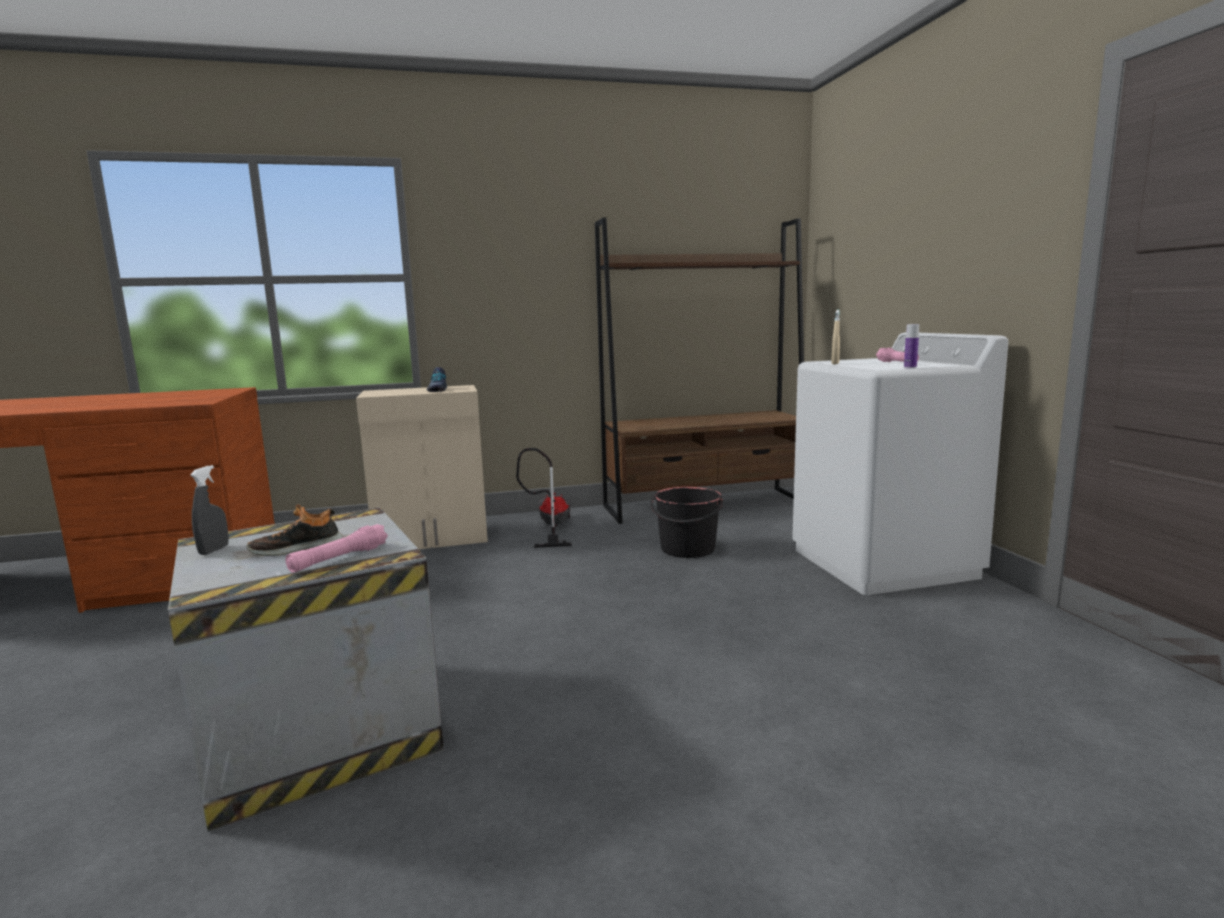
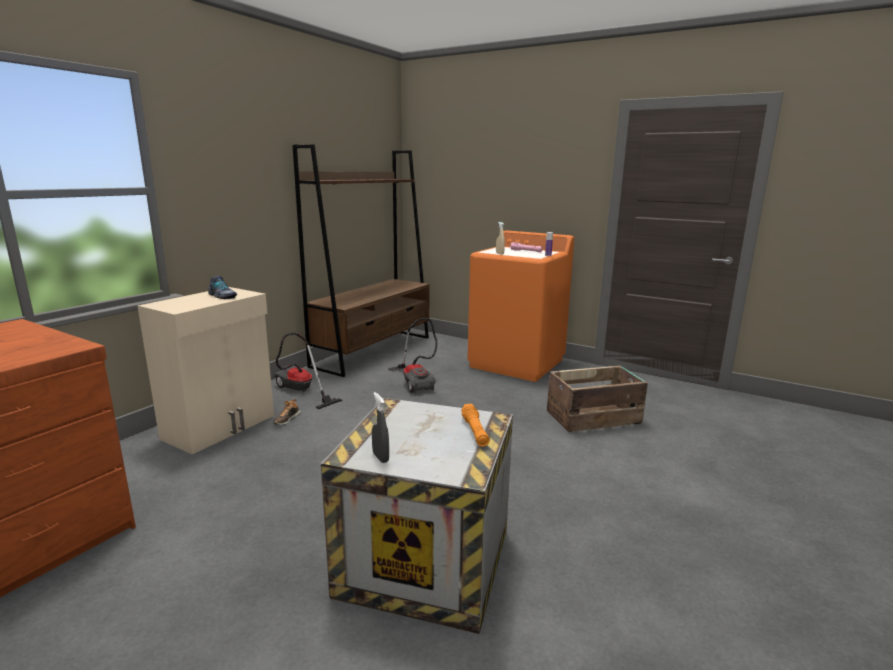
camera: 45 degrees left, 5 degrees up
shoe [247,504,343,556] -> shoe moved to [273,399,301,425]
pink flashlight [285,524,388,573] -> orange flashlight [461,404,489,447]
black bucket [651,487,723,558] -> vacuum cleaner [388,318,437,393]
white washing machine [792,332,1008,595] -> orange washing machine [468,230,574,382]
none -> crate [547,366,648,432]

